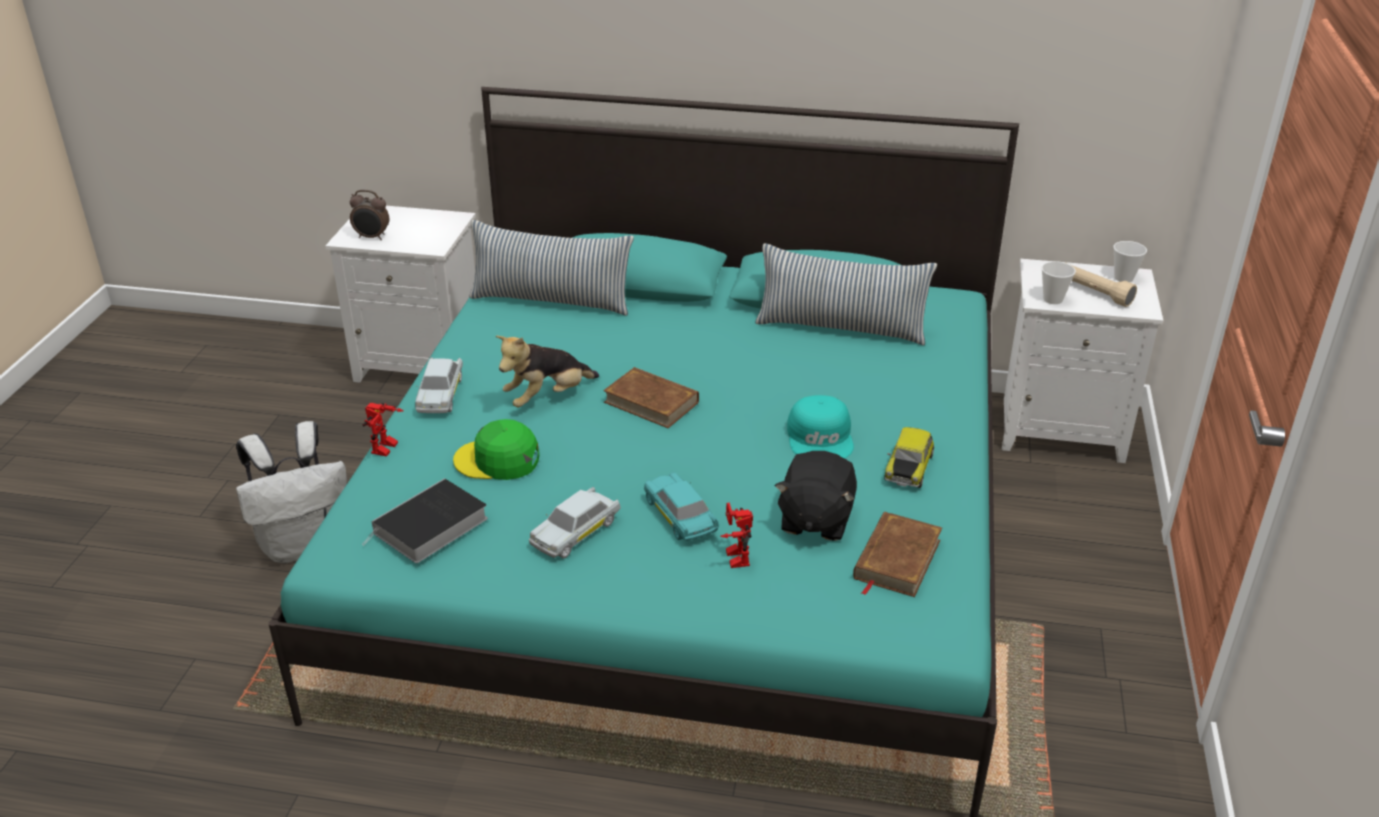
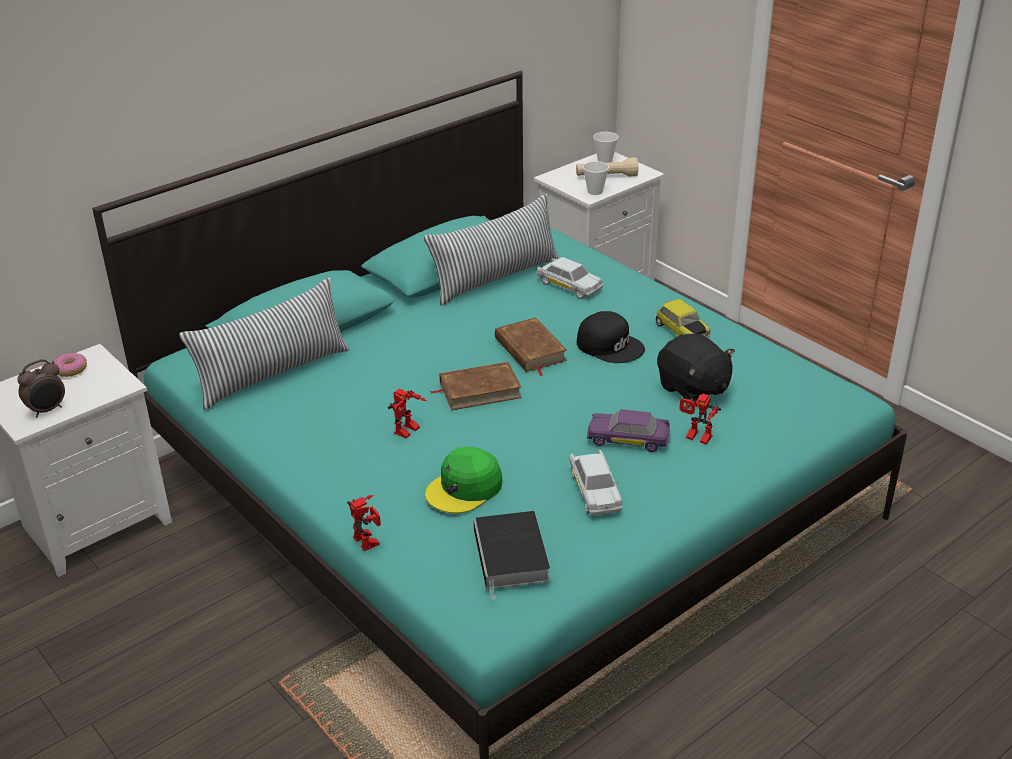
camera: 50 degrees left, 0 degrees up
white backpack [236,421,347,563] -> none
white toy car [415,357,463,413] -> white toy car moved to [536,257,603,299]
plush toy [496,336,599,407] -> toy robot [388,389,427,438]
turquoise toy car [644,472,719,541] -> purple toy car [587,409,670,452]
turquoise cap [787,395,854,459] -> black cap [577,311,645,363]
brown book [853,512,942,597] -> brown book moved to [495,318,567,376]
none -> donut [54,353,87,377]

